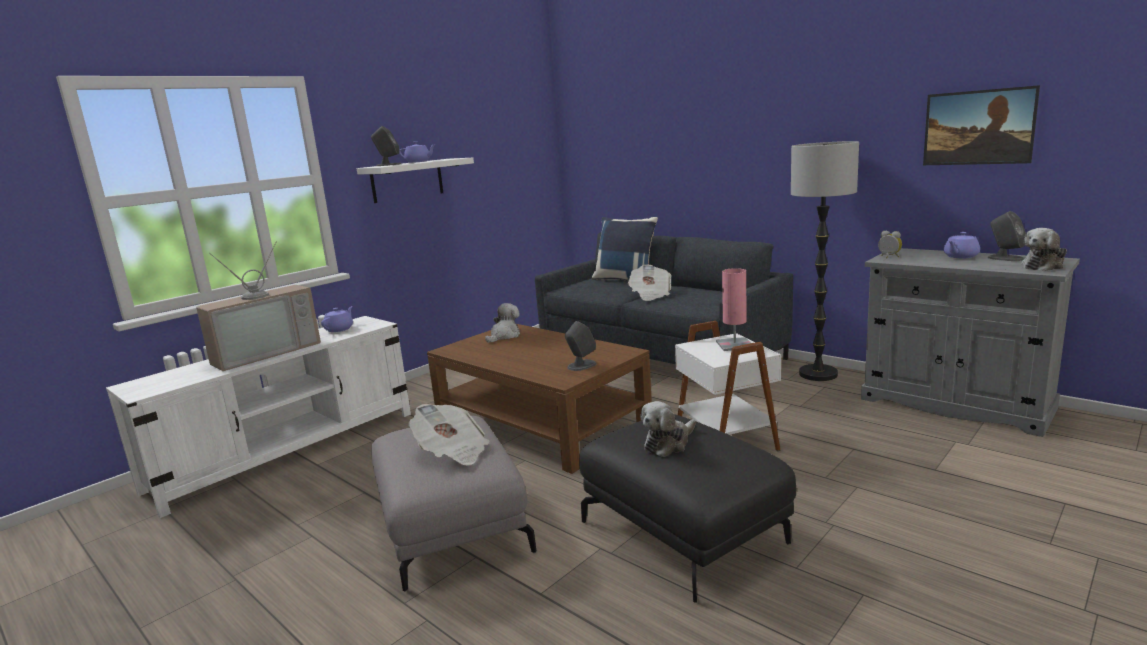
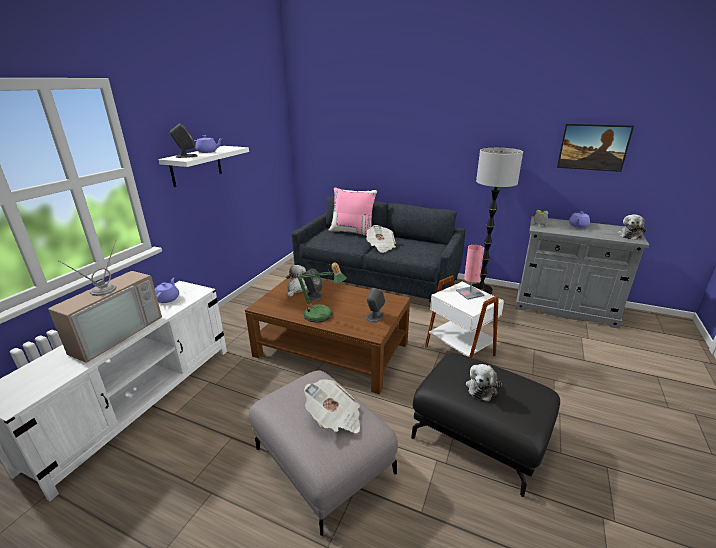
camera: 20 degrees left, 10 degrees up
blue pillow [592,217,658,281] -> pink pillow [328,187,377,235]
grey speaker [988,211,1026,261] -> grey speaker moved to [303,269,323,301]
none -> table lamp [296,263,347,323]

